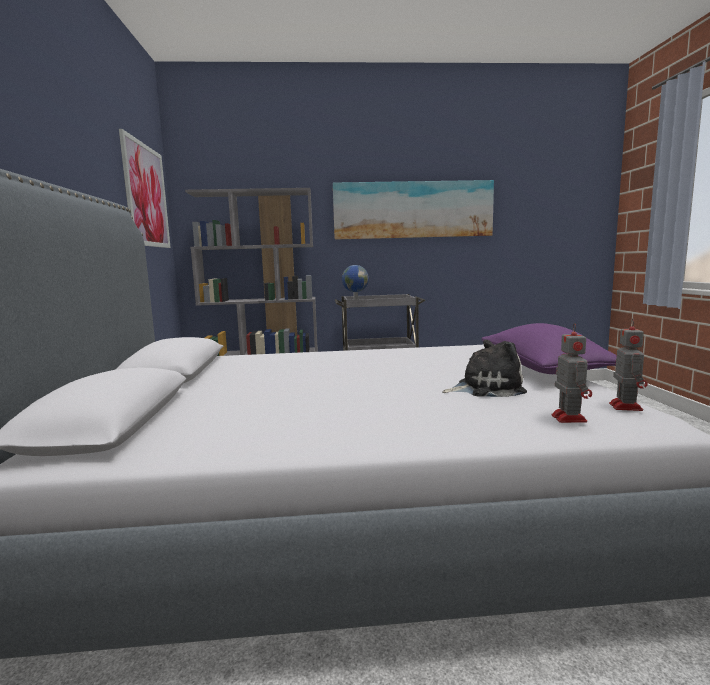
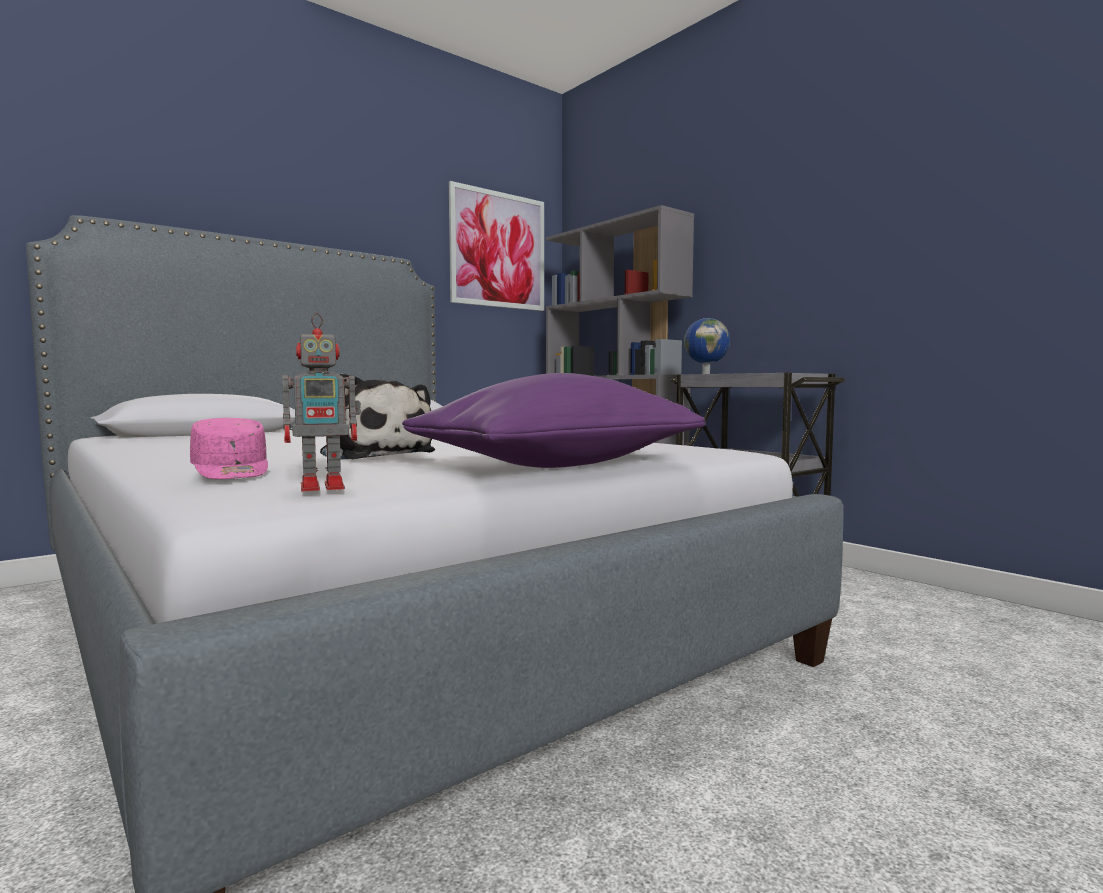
camera: 55 degrees right, 5 degrees down
picture [333,180,494,239] -> none
toy robot [552,323,592,423] -> pink cap [190,418,268,479]

